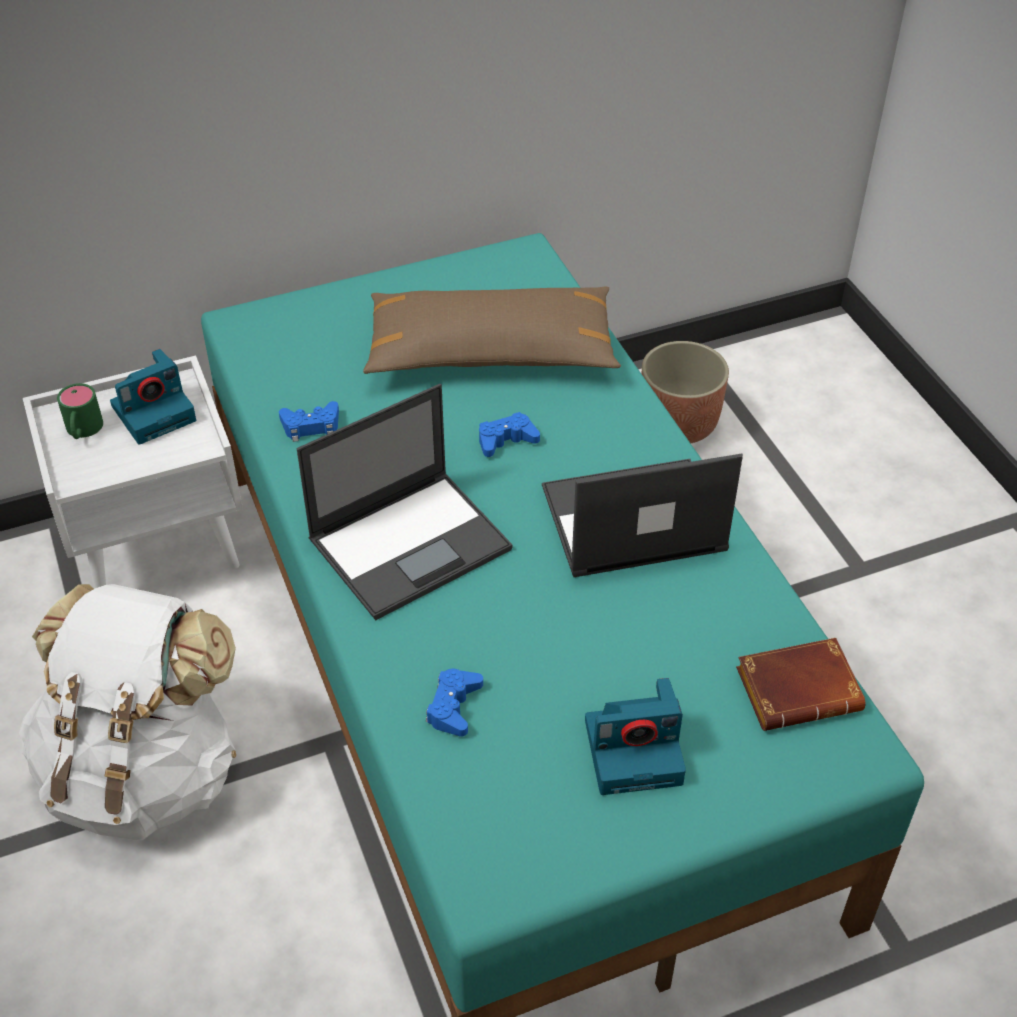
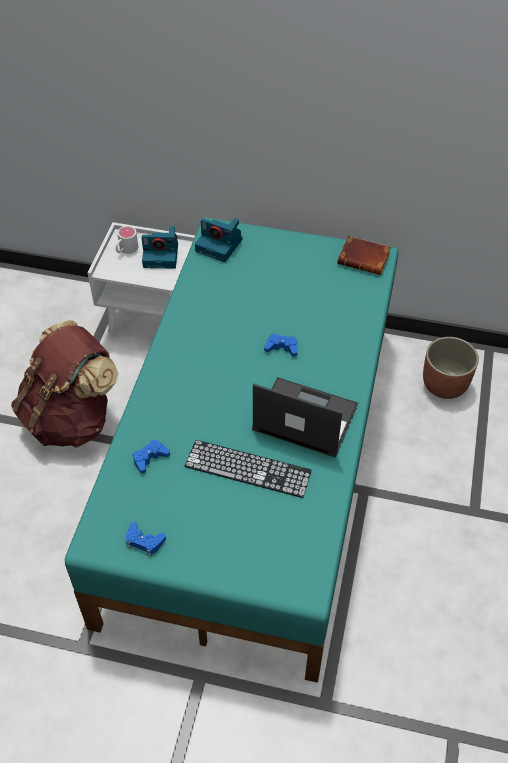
camera: 35 degrees right, 5 degrees up
white backpack [19,584,236,841] -> brown backpack [11,320,119,448]
green mug [57,383,103,439] -> white mug [116,226,138,254]
blue game controller [279,401,339,442] -> blue game controller moved to [126,522,166,556]
laptop [297,384,513,620] -> none
brown pillow [363,287,621,374] -> none
camera [585,678,686,795] -> camera moved to [195,218,242,262]
brown book [736,638,866,731] -> brown book moved to [337,236,391,275]
none -> keyboard [184,440,312,498]

